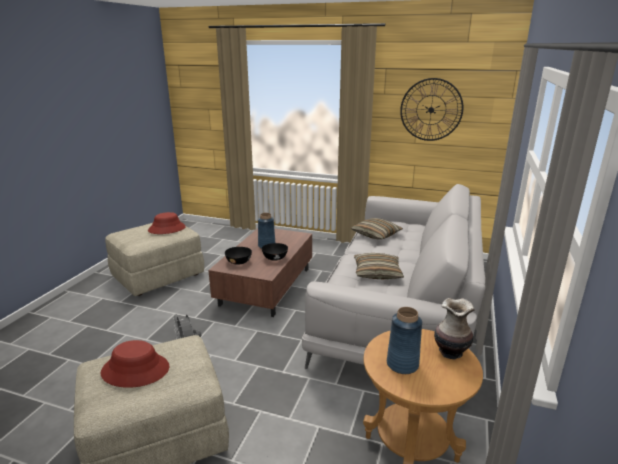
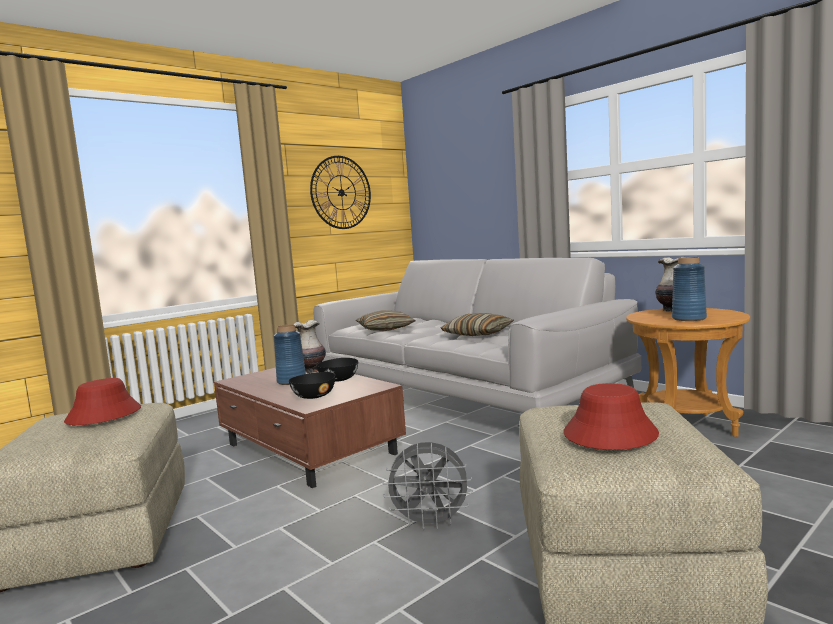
camera: 60 degrees left, 15 degrees down
none -> vase [293,320,326,373]

